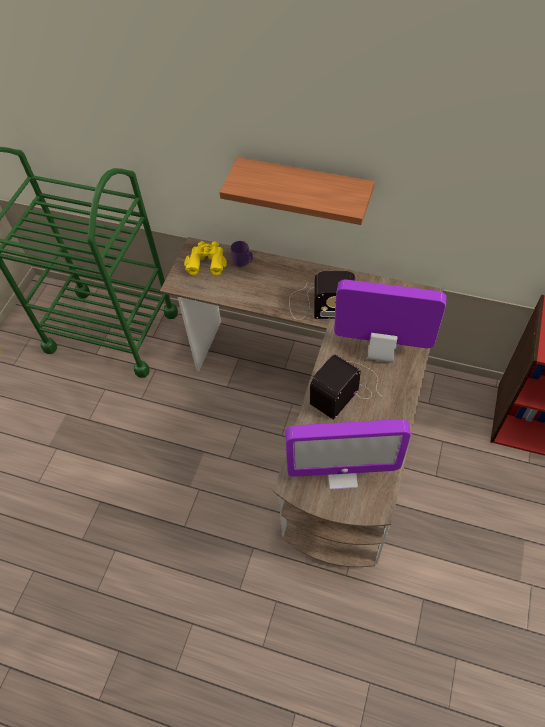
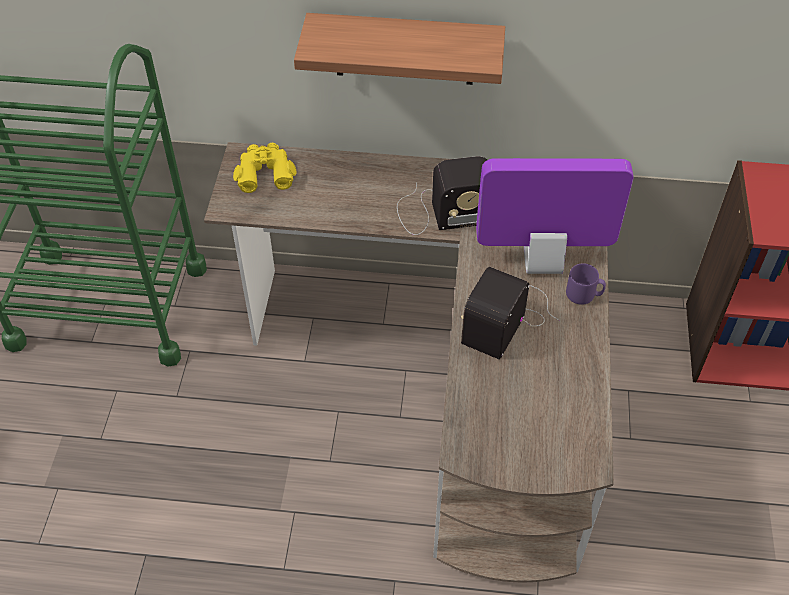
camera: 15 degrees left, 5 degrees down
purple mug [230,241,253,267] -> purple mug moved to [566,263,606,305]
monitor [285,419,411,490] -> none

